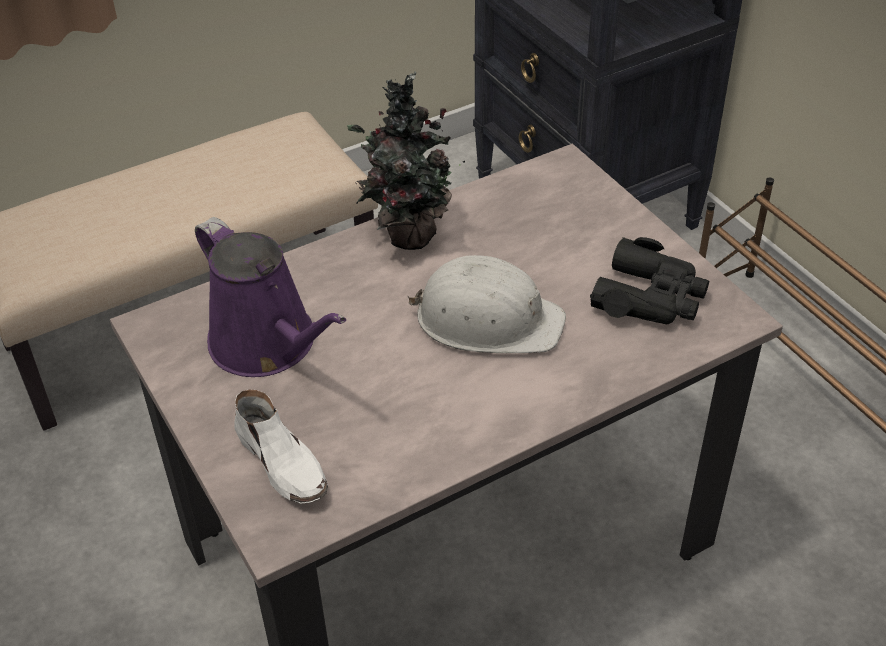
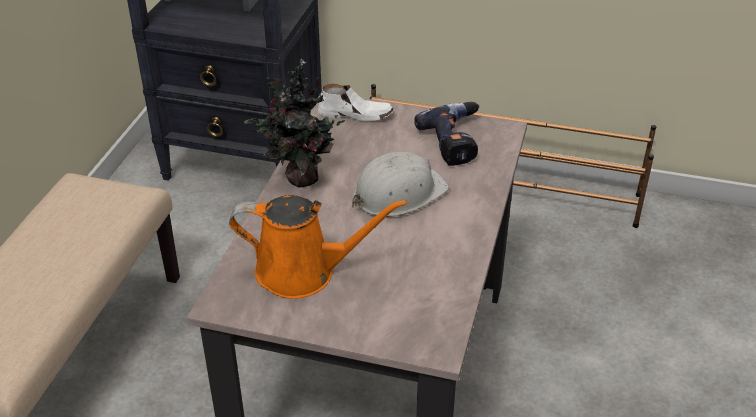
camera: 45 degrees left, 5 degrees down
purple watering can [195,217,346,377] -> orange watering can [229,195,407,299]
white shoe [234,389,328,504] -> white shoe moved to [318,84,394,121]
black binoculars [590,237,709,324] -> power drill [414,102,479,166]

